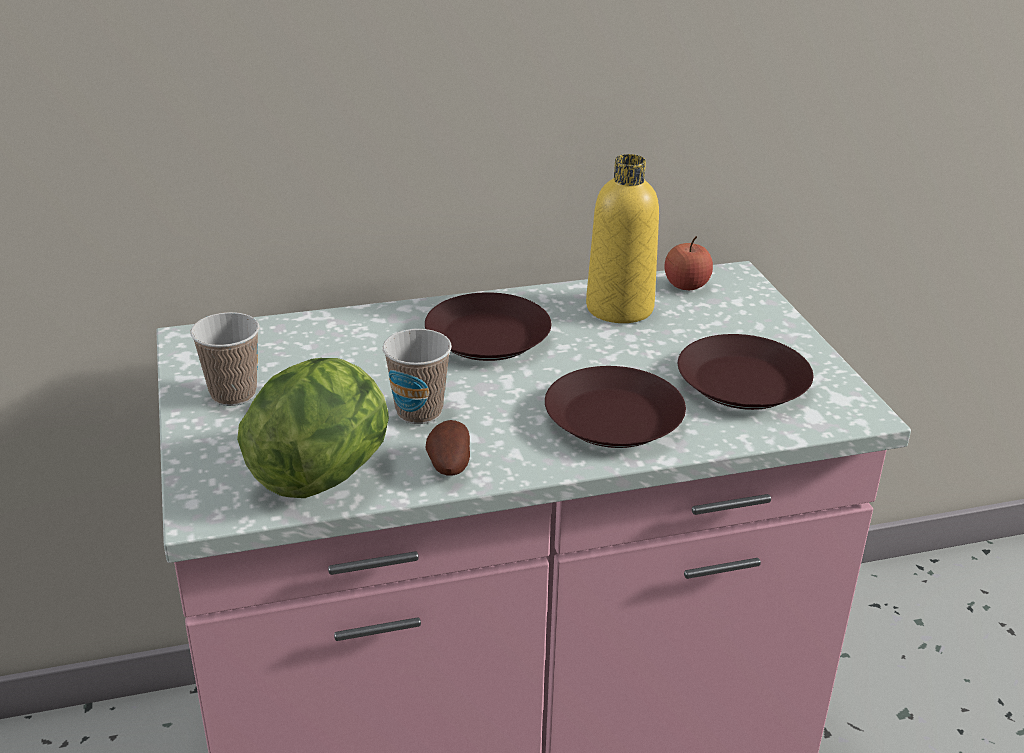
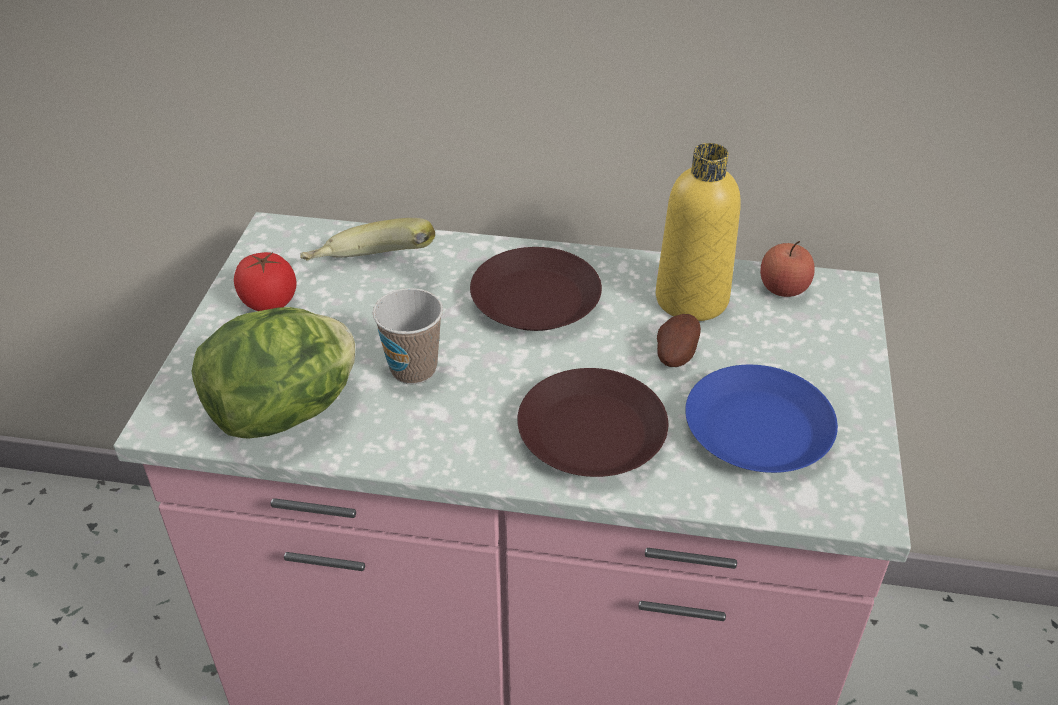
camera: 25 degrees right, 10 degrees up
cup [190,312,260,406] -> tomato [234,252,297,311]
potato [425,420,470,476] -> potato moved to [657,314,701,367]
brown plate [678,334,813,410] -> blue plate [685,365,838,473]
none -> banana [300,218,435,261]

